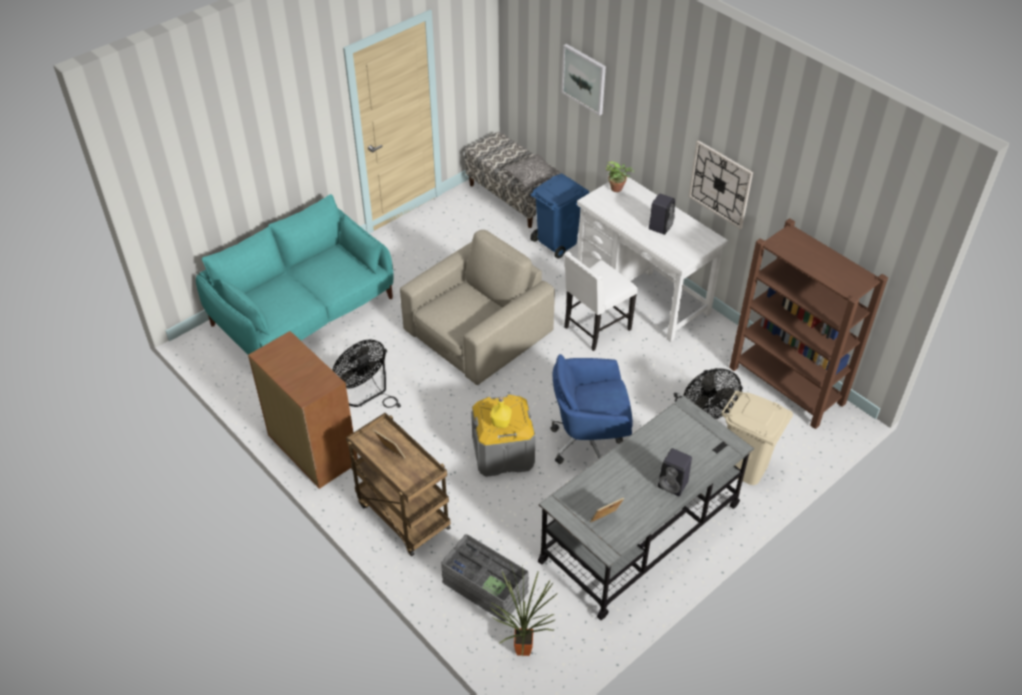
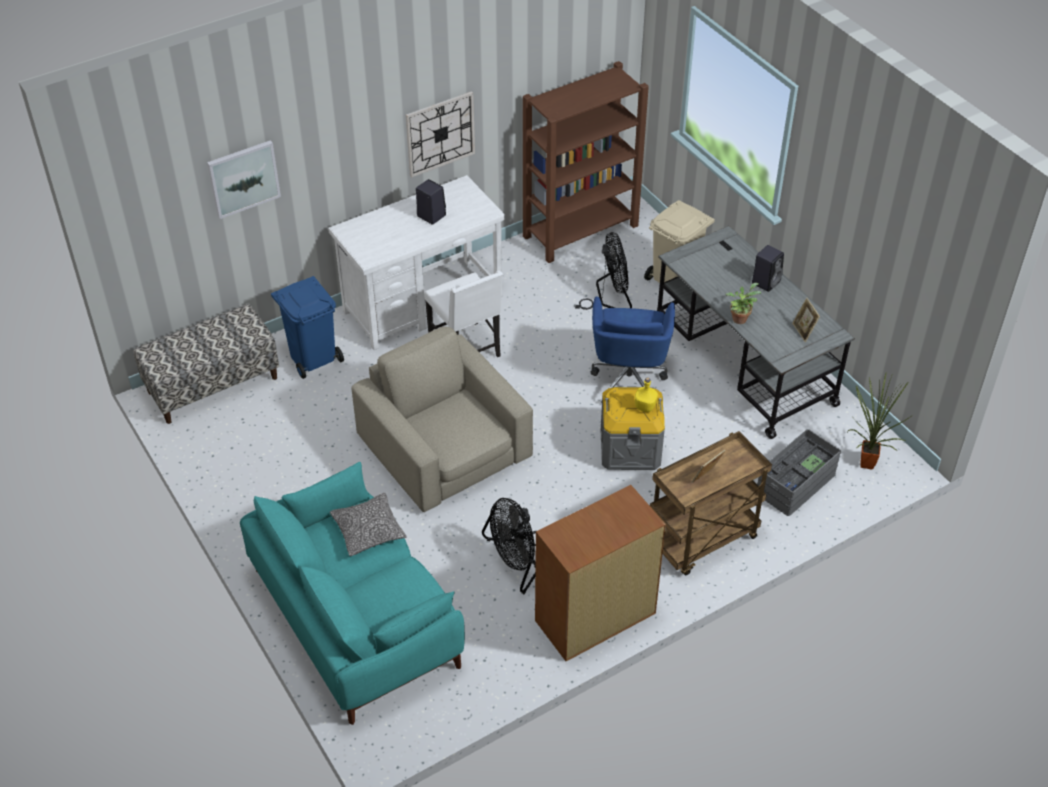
camera: 80 degrees left, 0 degrees up
pillow [504,153,561,189] -> pillow moved to [330,493,407,556]
potted plant [605,161,634,192] -> potted plant moved to [726,283,761,324]

